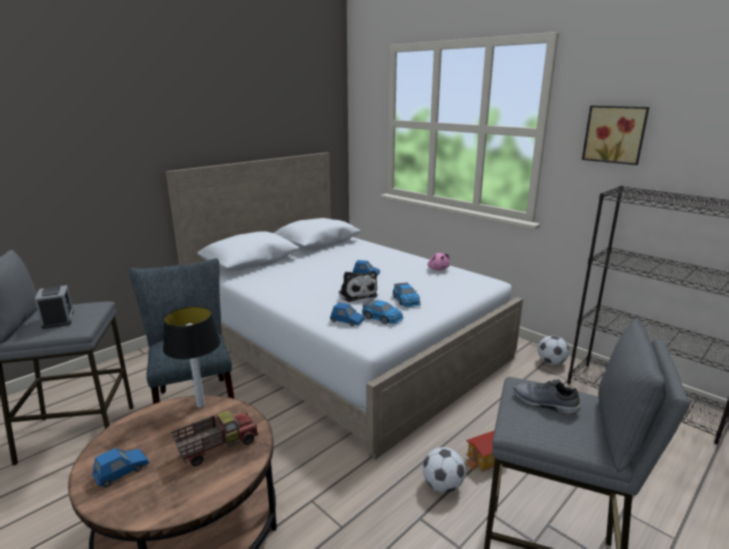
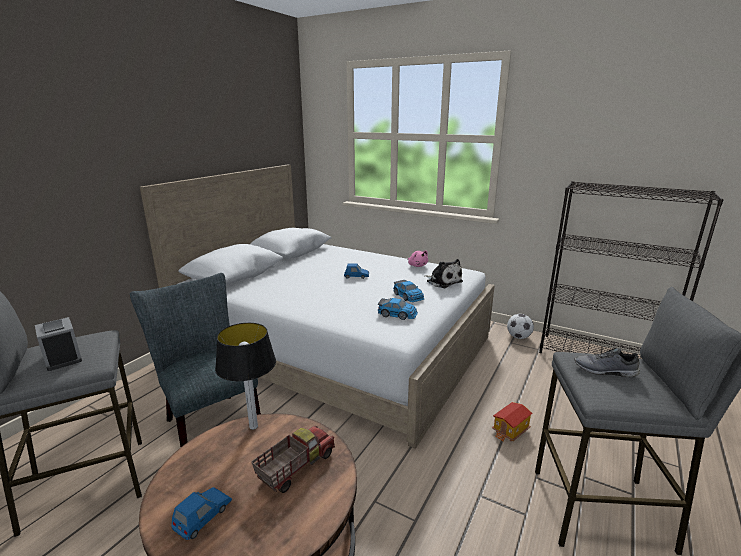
camera: 15 degrees left, 0 degrees up
blue toy car [330,303,365,326] -> none
plush toy [338,270,378,302] -> plush toy moved to [425,259,463,288]
football [423,447,466,493] -> none
picture [582,106,649,165] -> none

